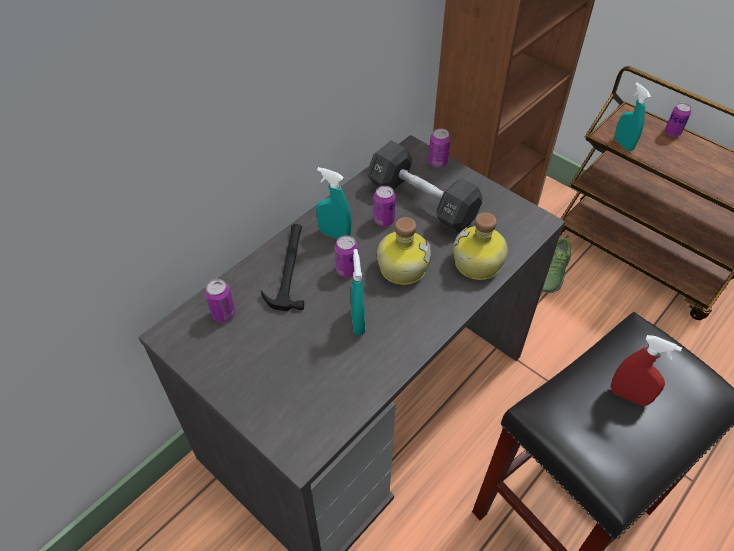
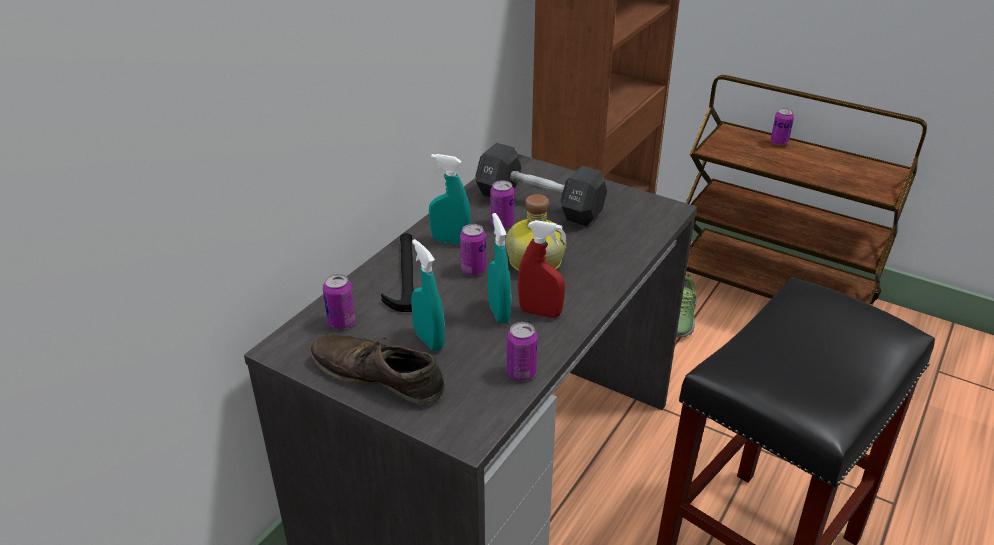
camera: 10 degrees left, 15 degrees down
can [428,128,450,168] -> can moved to [507,322,538,381]
bottle [453,213,508,280] -> none
red spray bottle [611,335,682,406] -> red spray bottle moved to [518,220,565,318]
turquoise spray bottle [614,83,651,151] -> turquoise spray bottle moved to [411,239,445,351]
none -> brown shoe [311,334,445,405]

